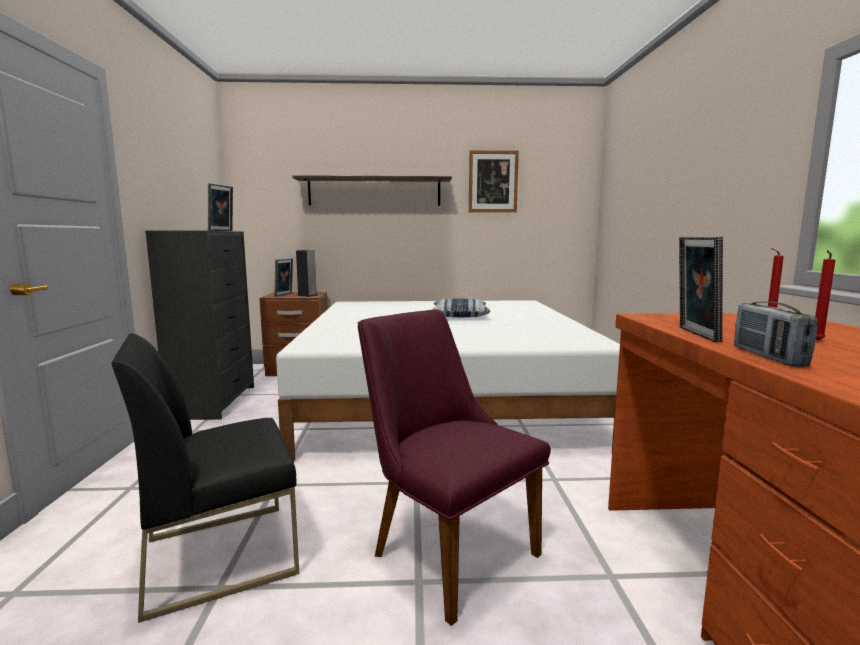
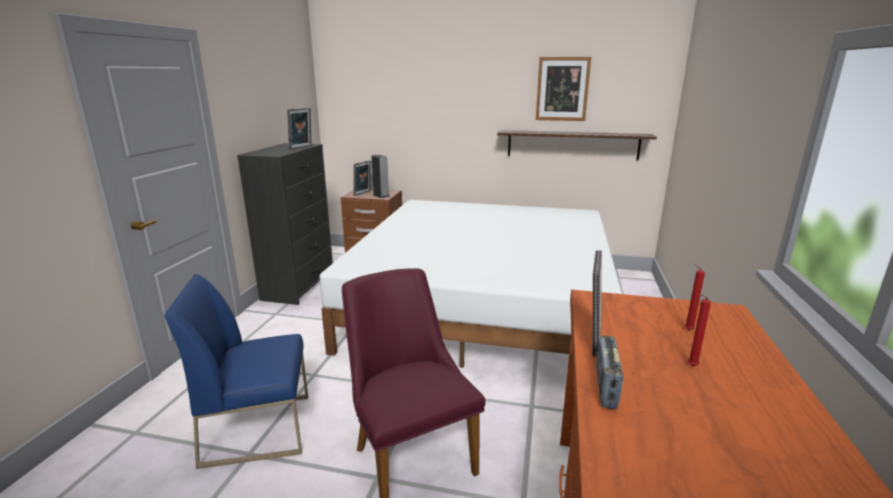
camera: 15 degrees right, 10 degrees up
black chair [111,334,299,623] -> blue chair [164,274,308,469]
shelf [292,175,452,206] -> shelf moved to [497,130,657,160]
pillow [433,299,490,317] -> none

